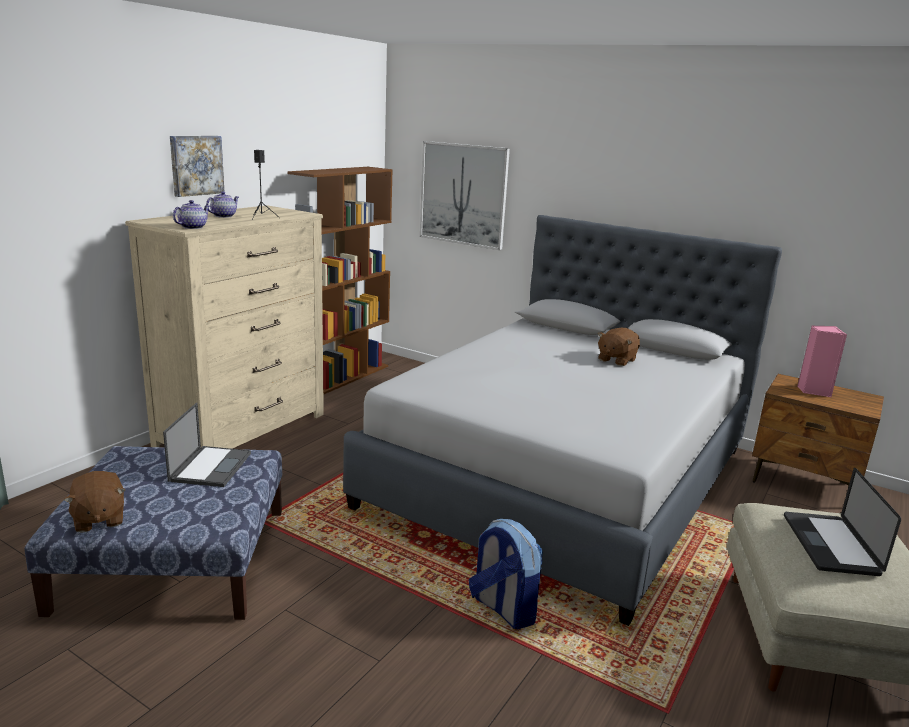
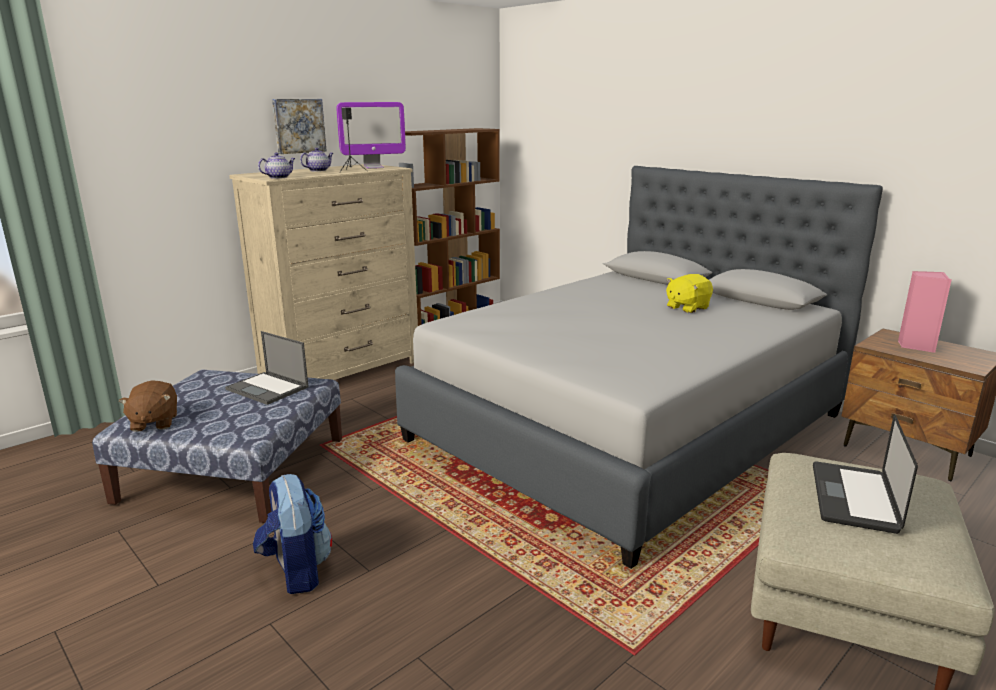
camera: 15 degrees right, 0 degrees up
laptop [163,403,251,487] -> laptop turned 105 degrees clockwise [225,331,308,405]
picture [420,141,510,250] -> none
backpack [469,519,543,629] -> backpack moved to [253,474,332,594]
brown plush toy [598,328,640,366] -> yellow plush toy [666,274,713,313]
none -> monitor [336,102,406,169]

